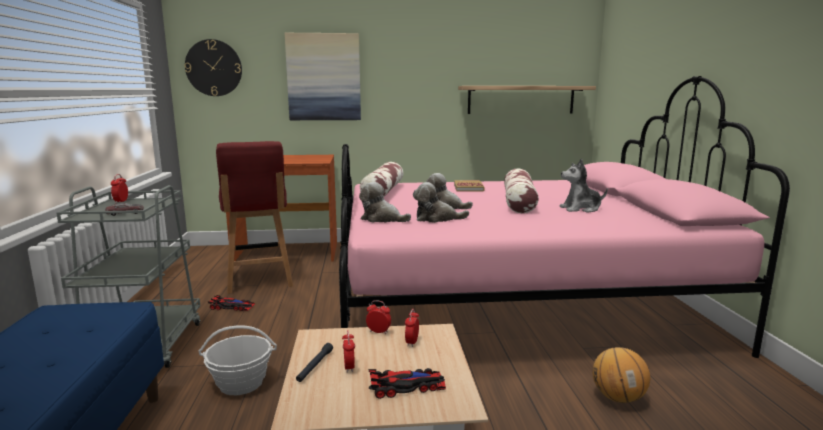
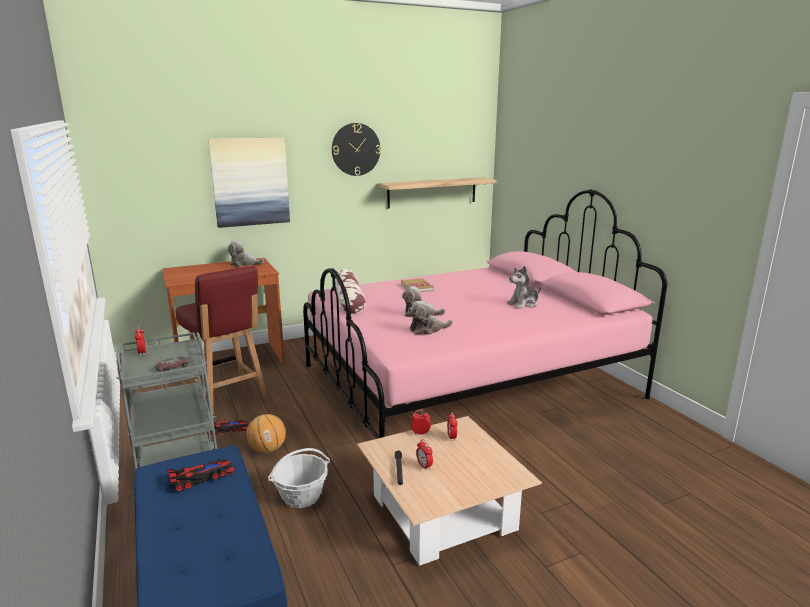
camera: 20 degrees left, 5 degrees up
wall clock [185,39,242,96] -> wall clock moved to [332,123,381,176]
plush toy [359,182,411,222] -> plush toy moved to [228,240,264,266]
toy car [368,368,446,399] -> toy car moved to [167,459,234,492]
pillow [504,168,539,213] -> none
basketball [593,347,650,403] -> basketball moved to [247,414,286,453]

